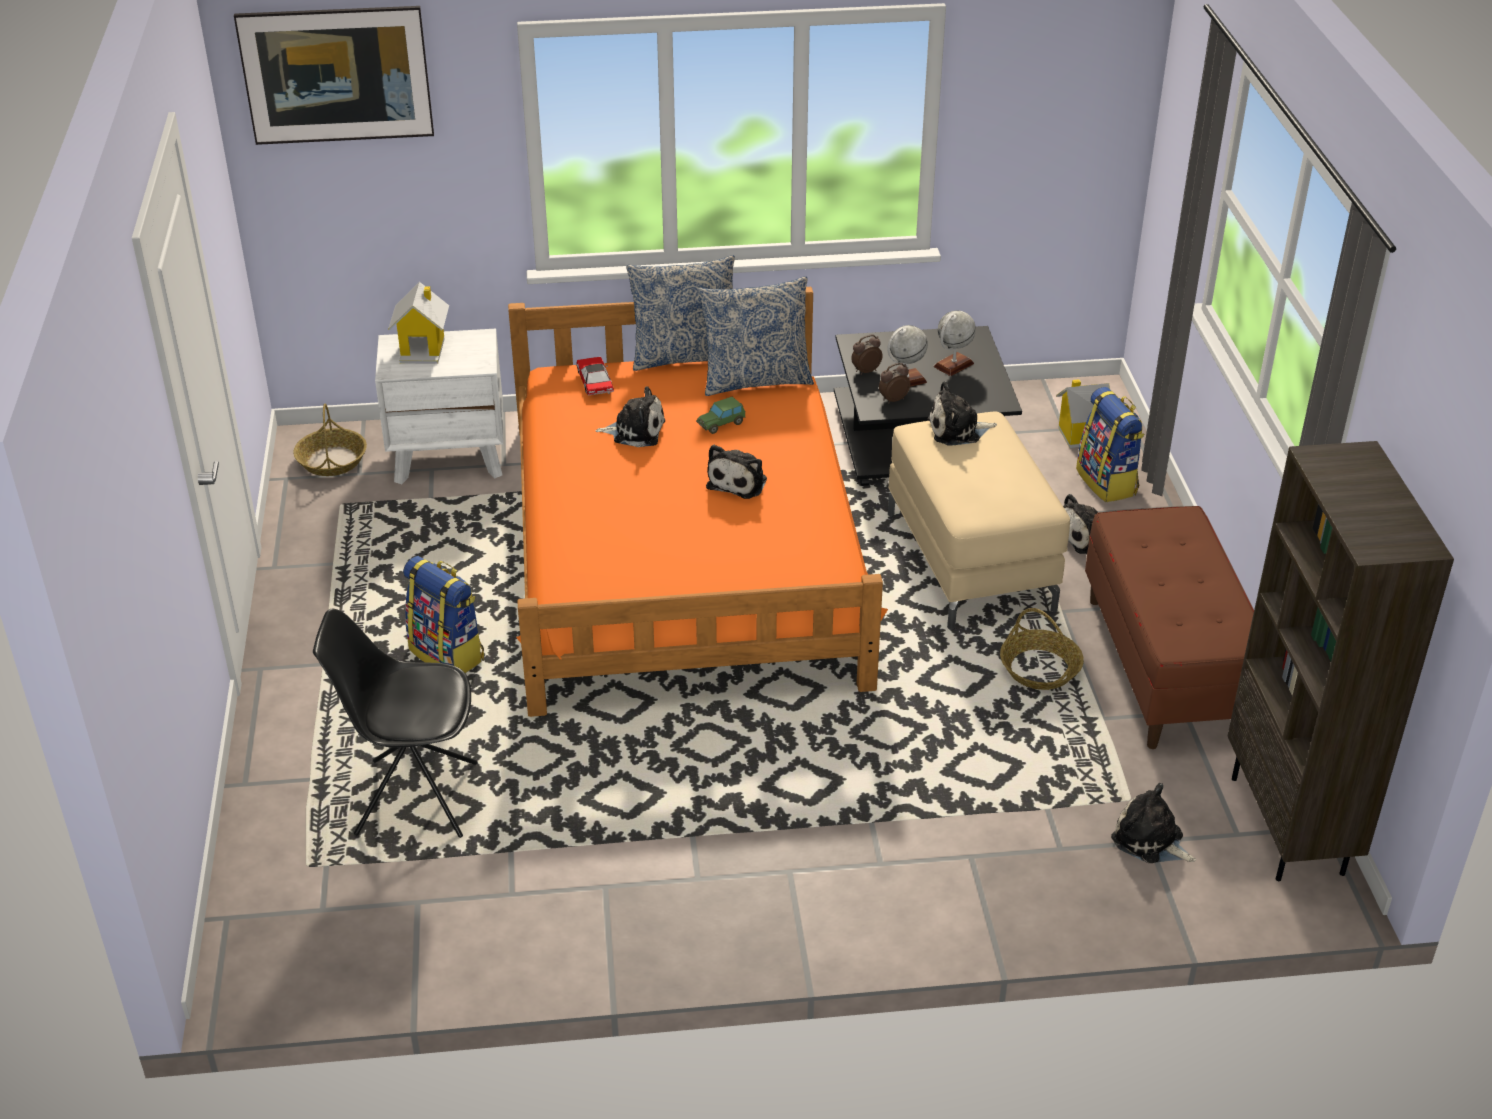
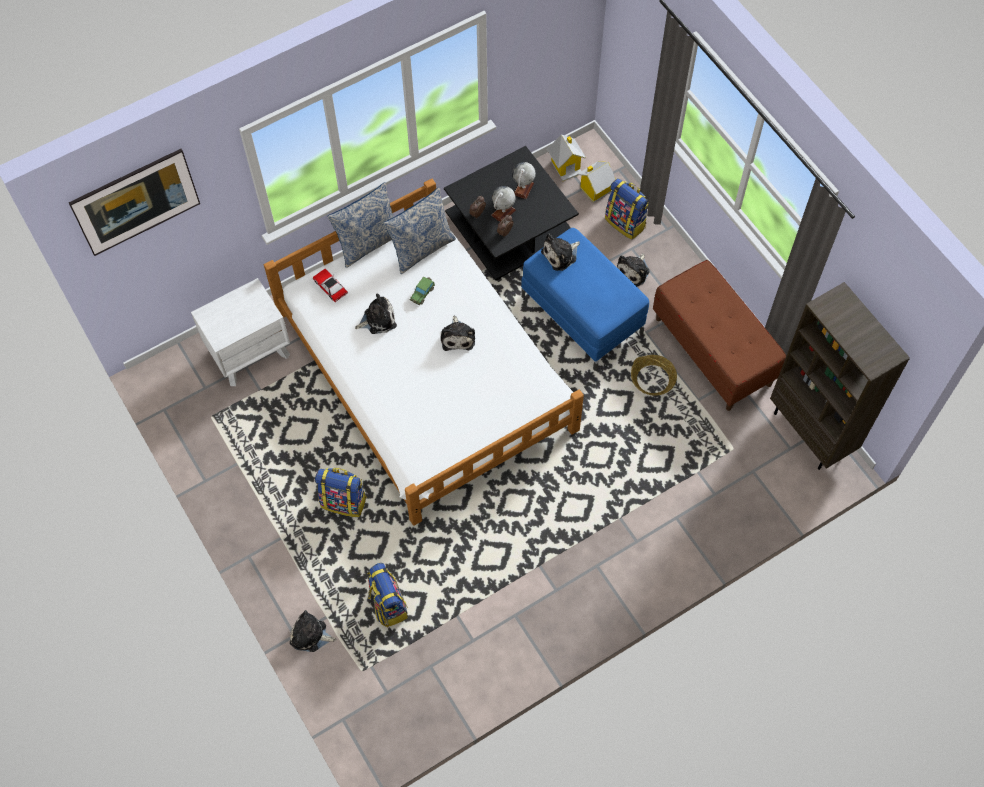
camera: 25 degrees left, 25 degrees up
basket [294,404,367,476] -> none
black chair [313,608,478,838] -> backpack [367,563,408,627]
toy house [388,282,449,364] -> toy house moved to [547,134,586,181]
orange bed [508,287,888,717] -> white bed [264,179,584,526]
beige ottoman [888,412,1070,630] -> blue ottoman [521,228,649,371]
plush toy [1111,783,1196,863] -> plush toy moved to [290,610,337,652]

